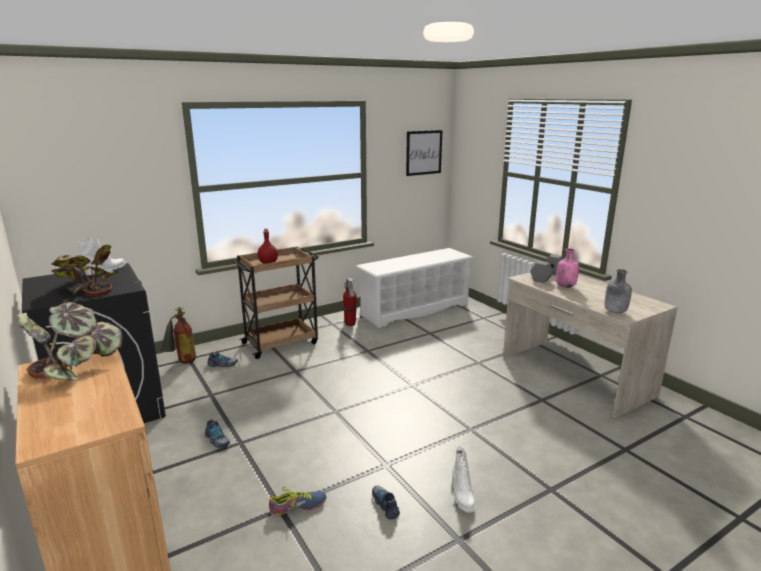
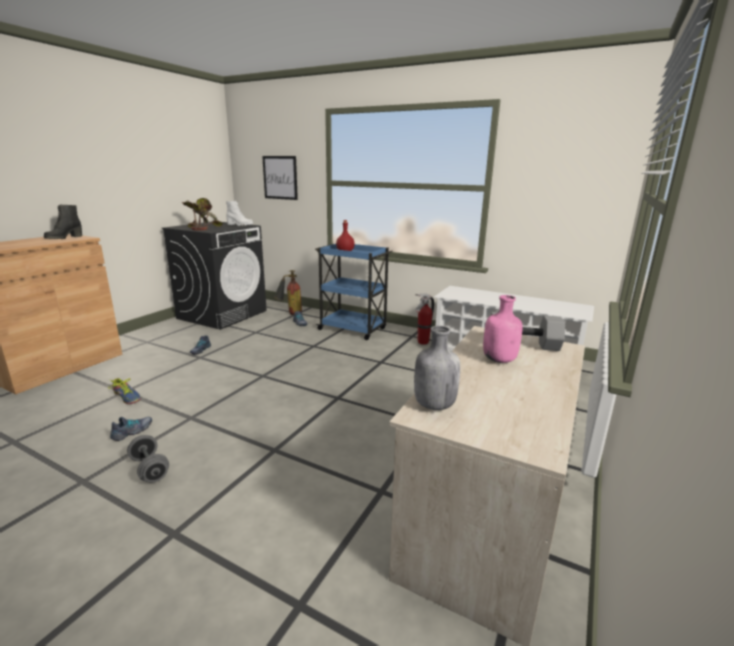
camera: 60 degrees right, 0 degrees up
potted plant [17,302,122,381] -> black boot [44,205,82,239]
brown cart [232,246,319,359] -> blue cart [315,244,393,340]
picture [406,130,442,176] -> picture moved to [262,156,298,200]
white boot [452,447,475,513] -> grey dumbbell [127,435,169,483]

